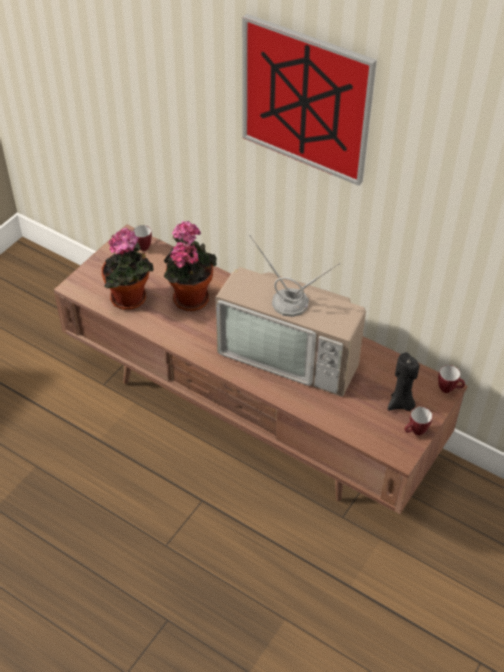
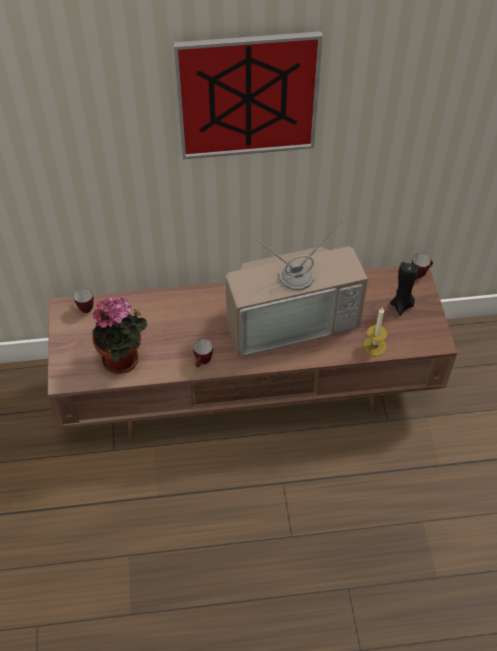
camera: 40 degrees left, 5 degrees up
potted plant [164,221,217,311] -> none
mug [404,407,433,435] -> mug moved to [193,339,213,367]
none -> candle [363,308,388,356]

